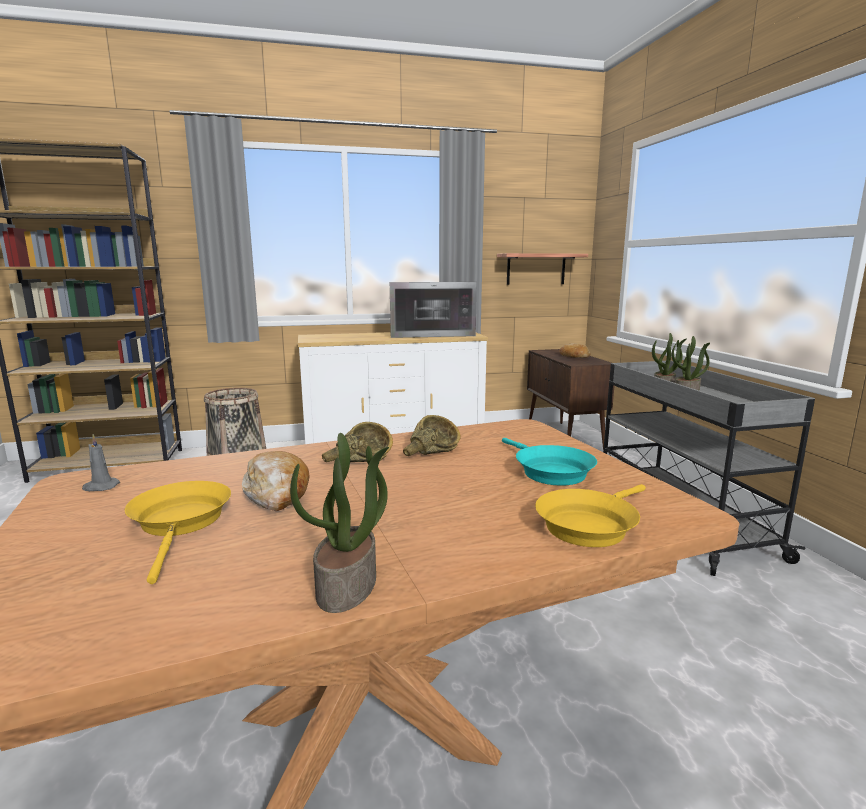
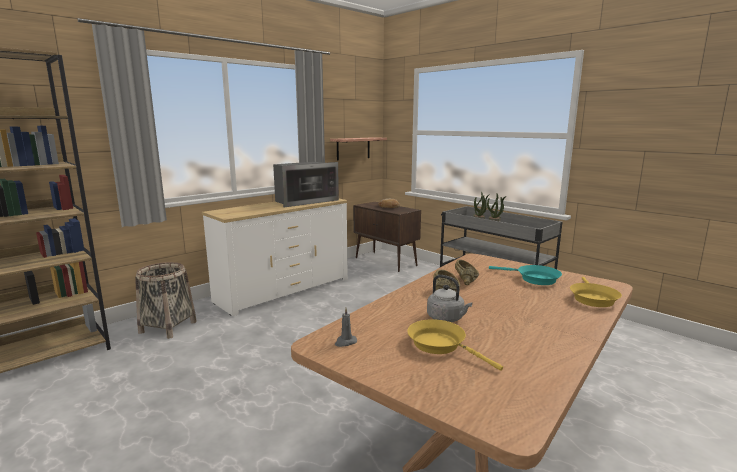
camera: 30 degrees left, 0 degrees up
bread [242,451,309,511] -> grey kettle [427,275,472,322]
potted plant [290,433,389,613] -> none

